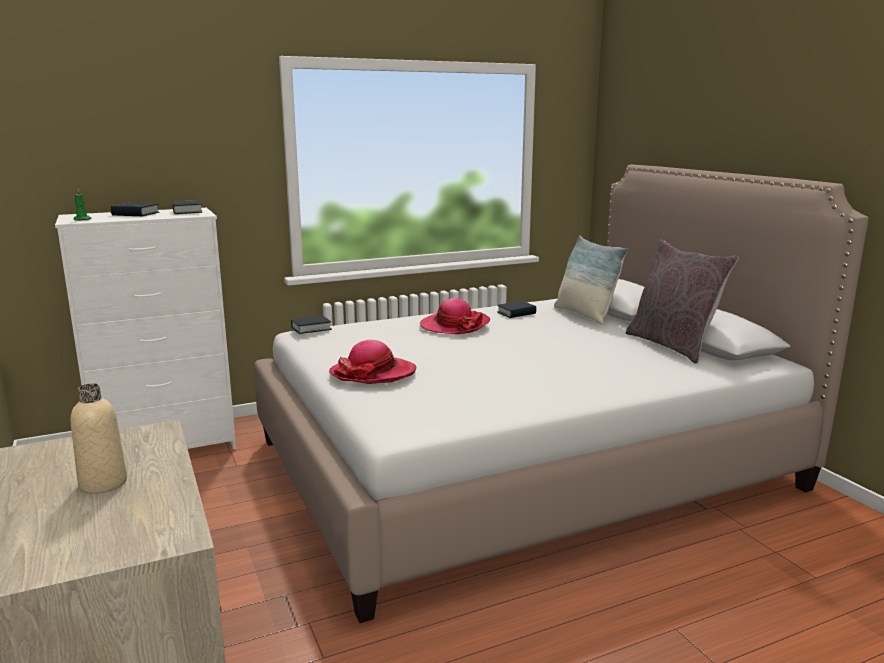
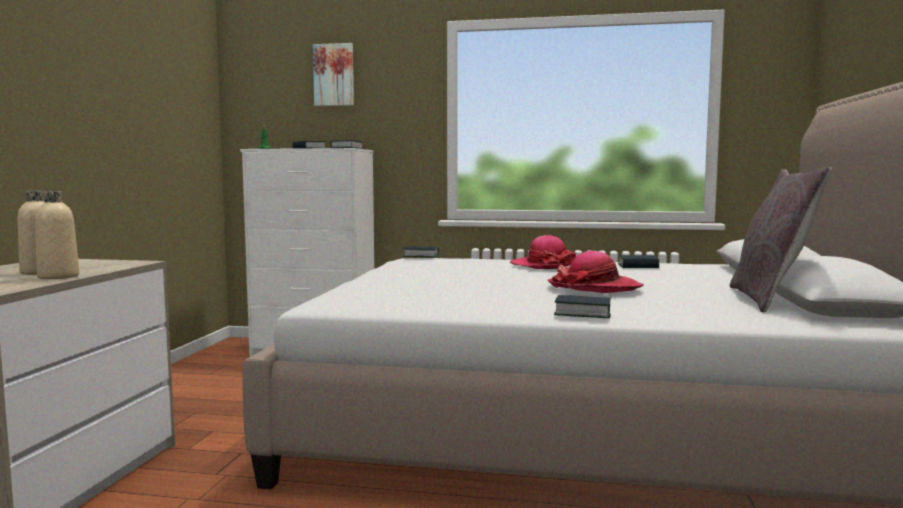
camera: 35 degrees right, 10 degrees down
hat [329,340,416,384] -> hat moved to [547,251,644,293]
pillow [554,235,628,324] -> none
none -> beige bottle [35,191,79,279]
none -> picture [313,43,354,106]
none -> book [554,295,611,318]

